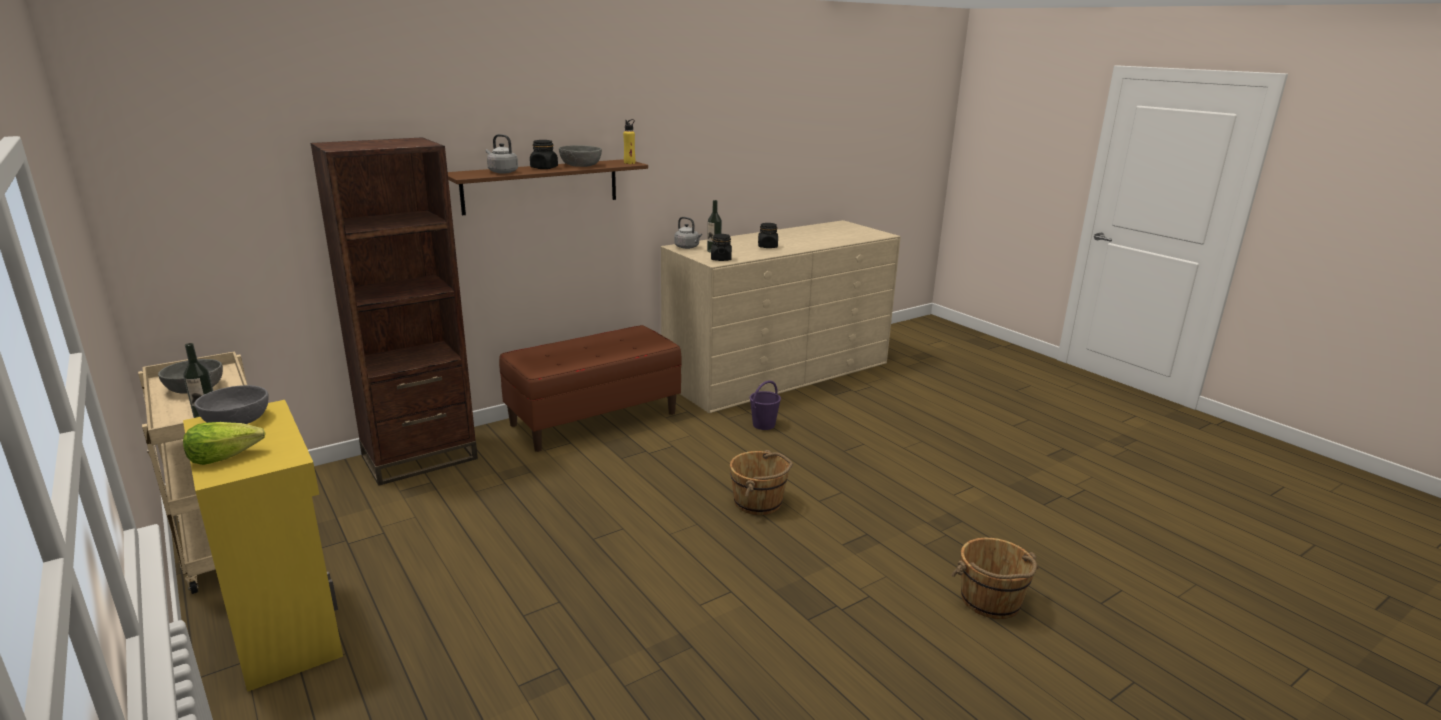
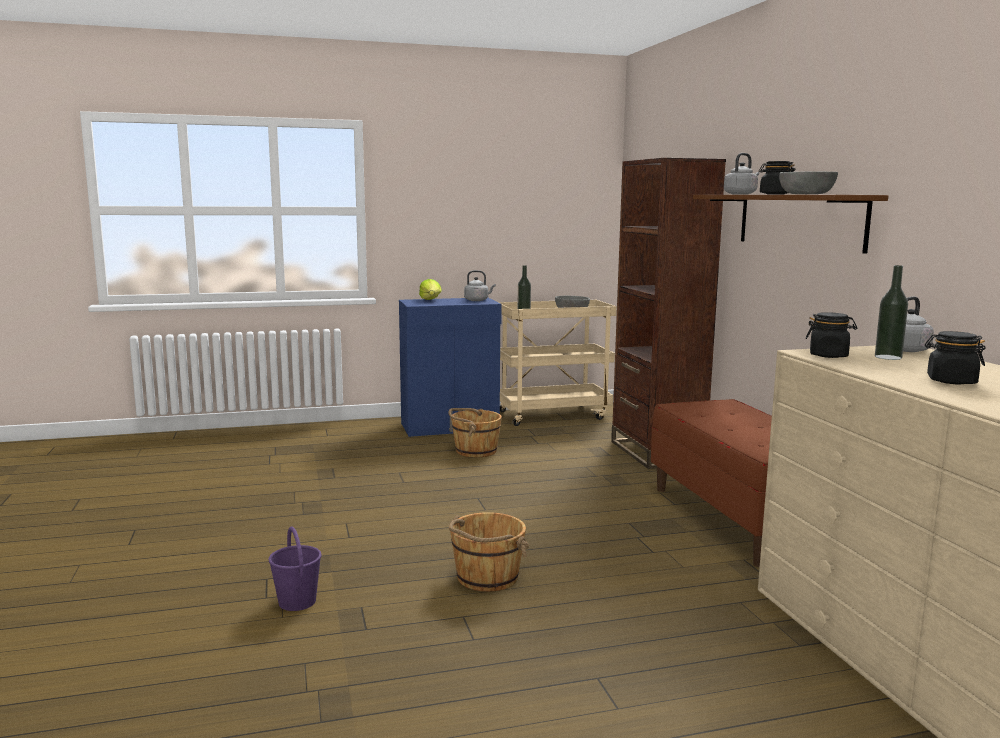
camera: 110 degrees right, 10 degrees down
yellow cabinet [183,400,343,692] -> blue cabinet [399,298,502,437]
grey bowl [194,385,269,424] -> grey kettle [464,270,496,301]
yellow bottle [623,119,635,164] -> none
purple bucket [750,380,781,430] -> purple bucket moved to [268,527,322,611]
brown bucket [951,538,1039,619] -> brown bucket moved to [449,408,502,457]

